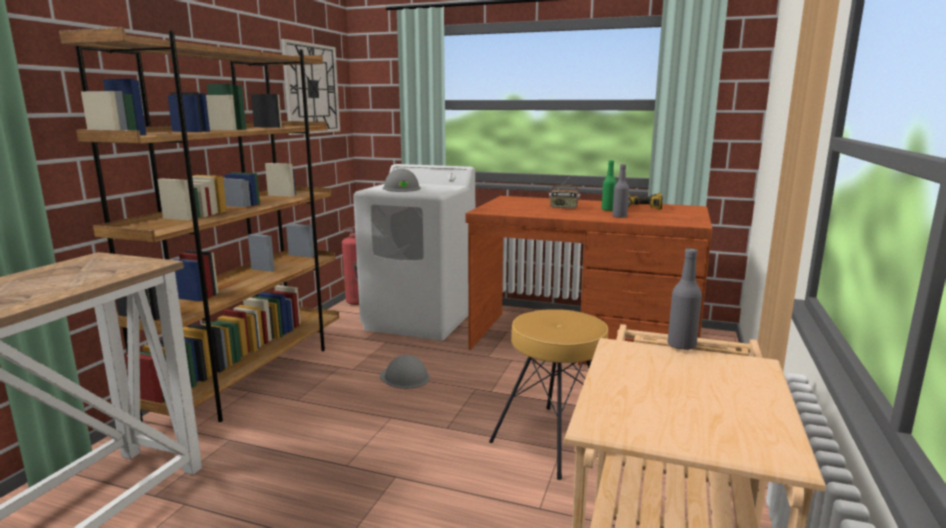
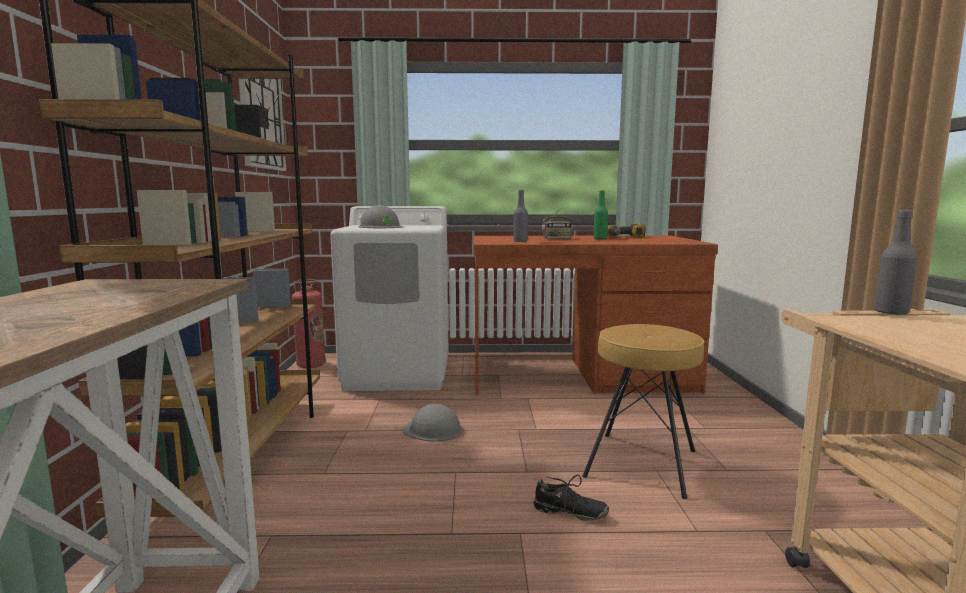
camera: 20 degrees left, 5 degrees down
grey bottle [612,164,629,218] -> grey bottle moved to [513,190,528,242]
none -> black shoe [533,475,609,521]

